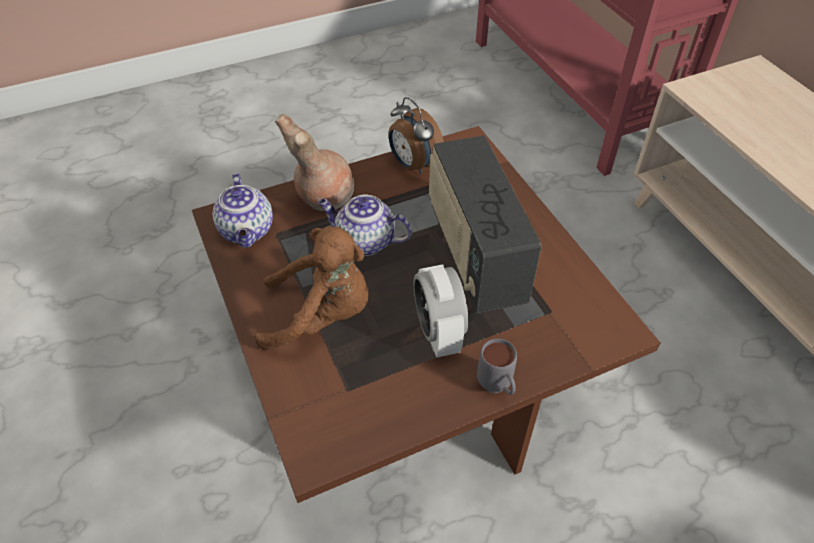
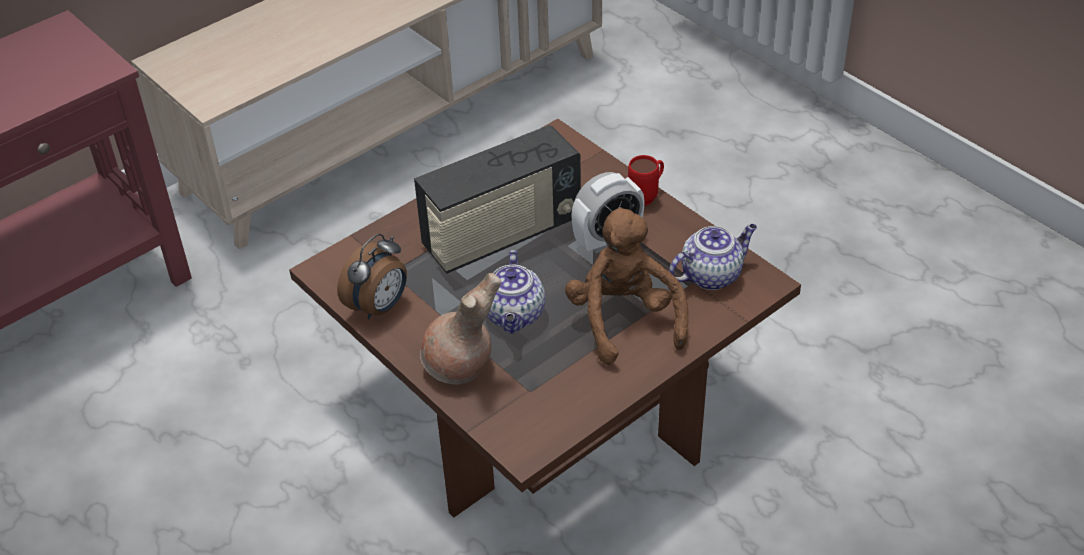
camera: 105 degrees left, 5 degrees down
teapot [213,173,273,248] -> teapot moved to [669,224,757,290]
grey mug [477,339,517,395] -> red mug [628,155,664,206]

